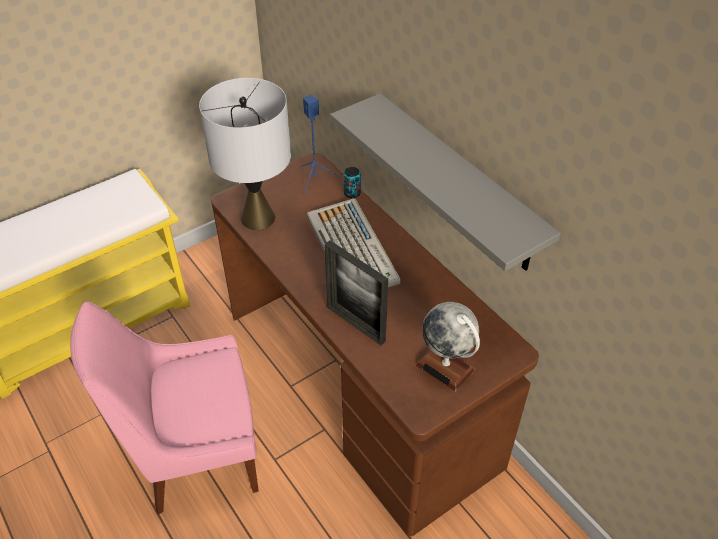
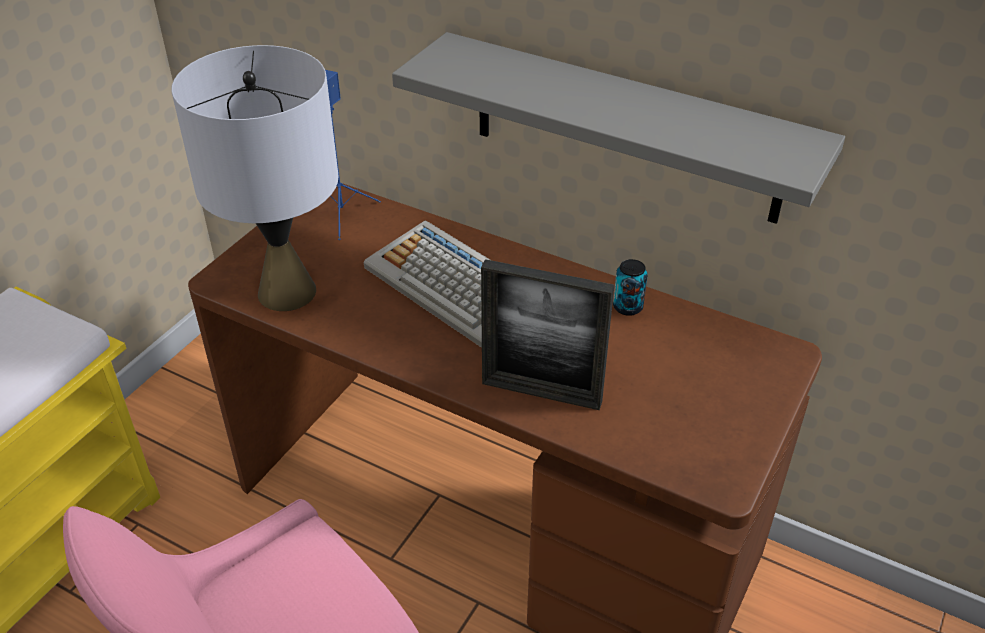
camera: 25 degrees left, 5 degrees down
can [343,167,361,198] -> can moved to [613,259,648,316]
globe [416,302,480,392] -> none

